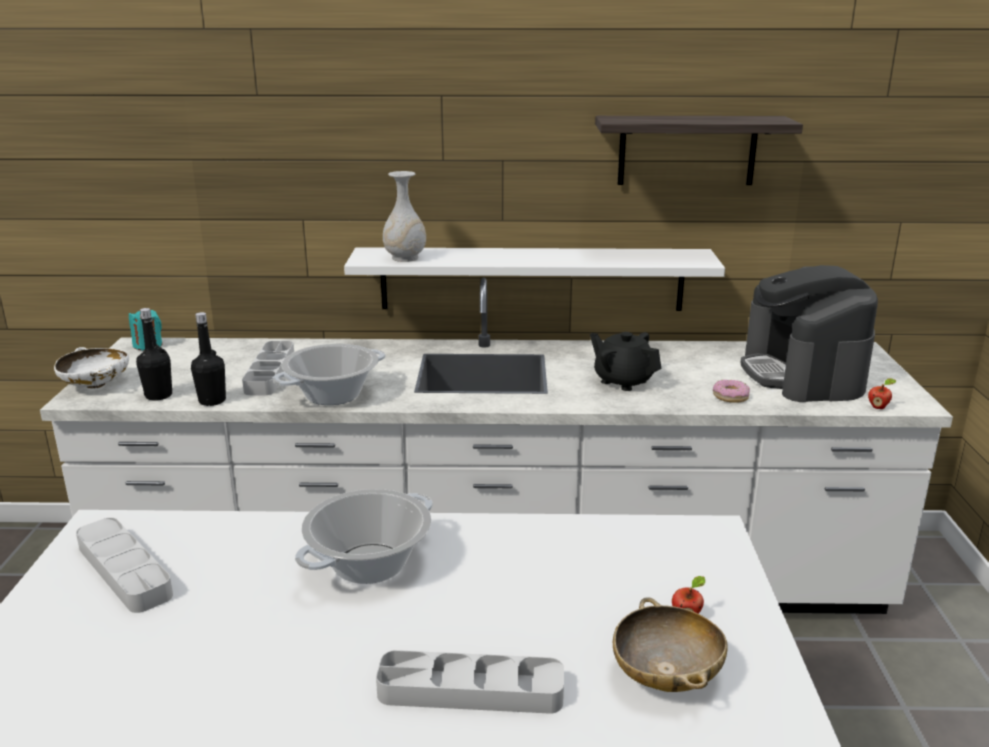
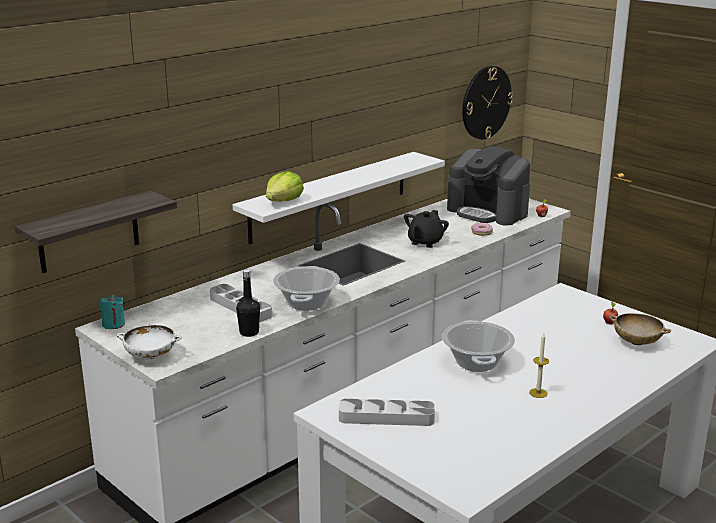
camera: 45 degrees left, 0 degrees up
black bottle [136,308,172,401] -> none
grey tray [376,650,564,714] -> none
white vase [383,171,426,262] -> lettuce [266,171,304,202]
black teapot [590,332,662,391] -> black teapot turned 60 degrees counterclockwise [404,210,449,248]
shelf [595,116,803,185] -> shelf moved to [15,191,177,273]
none -> wall clock [462,66,513,140]
none -> candle [529,333,549,398]

